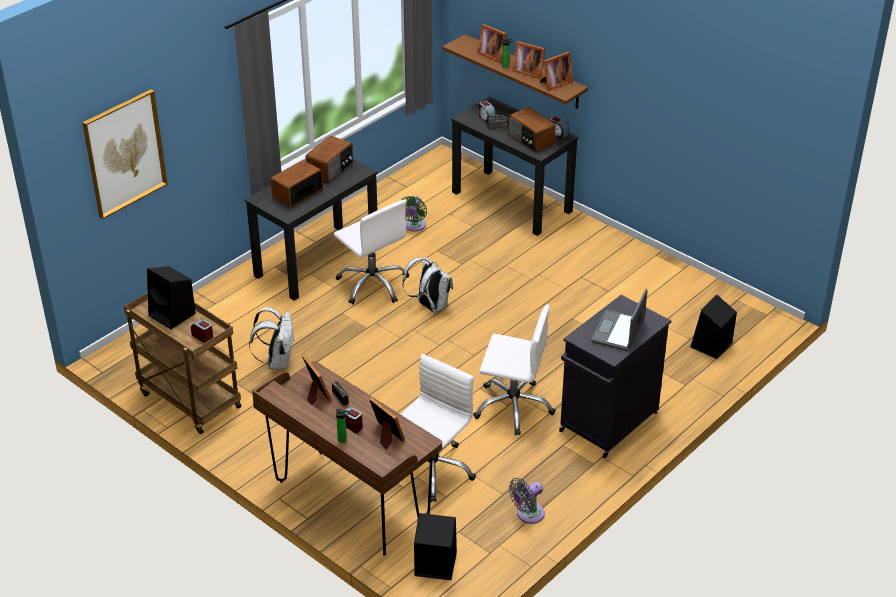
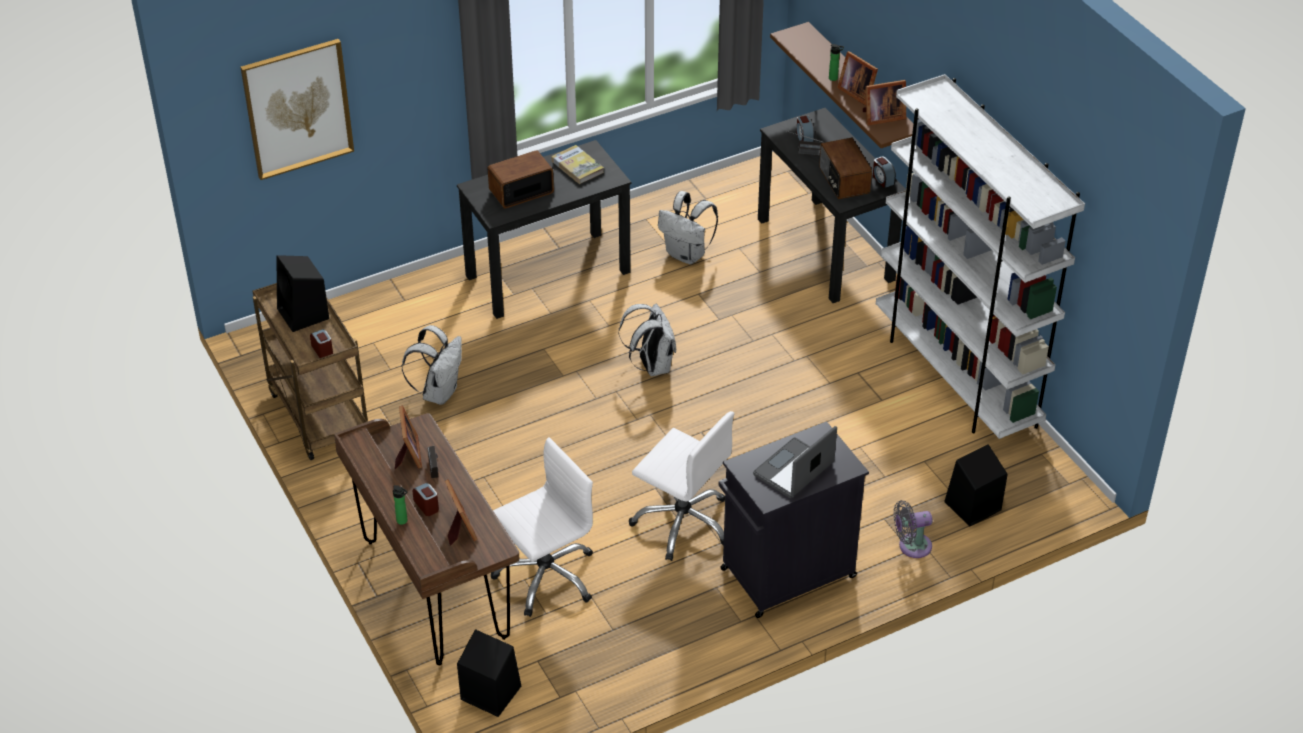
camera: 20 degrees right, 5 degrees up
radio [306,136,353,183] -> book [552,145,604,184]
white office chair [334,200,409,304] -> none
green fan [401,196,427,231] -> white backpack [658,191,718,264]
picture frame [477,24,507,63] -> none
grey fan [509,478,545,524] -> grey fan moved to [893,500,933,558]
none -> white bookcase [876,74,1085,439]

